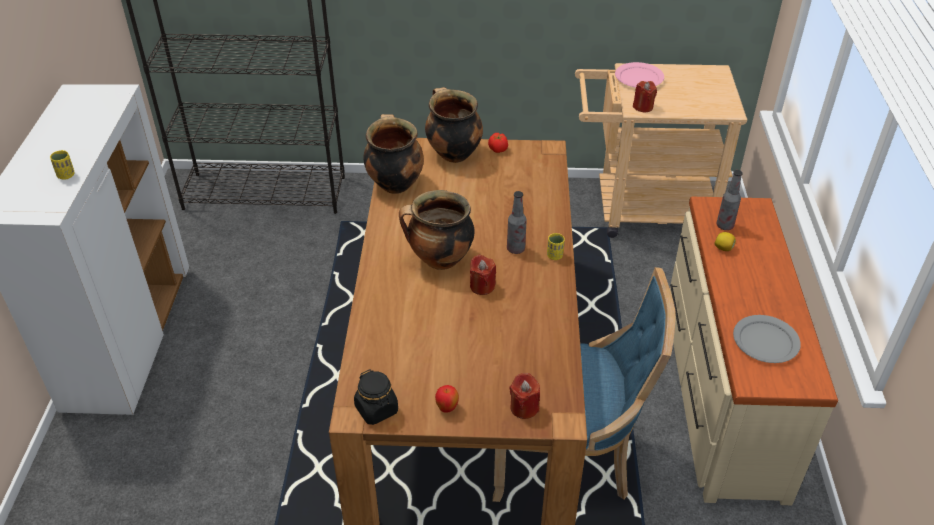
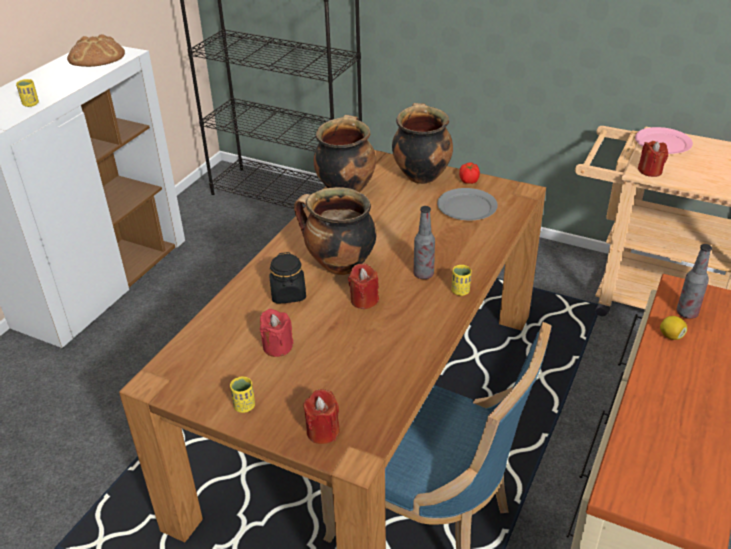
camera: 25 degrees right, 5 degrees down
black jar [354,369,398,425] -> black jar moved to [269,252,306,304]
apple [435,385,459,413] -> yellow cup [230,376,255,413]
grey plate [733,315,801,363] -> grey plate moved to [437,188,498,220]
none -> bread [67,34,125,67]
none -> red candle [260,309,293,357]

